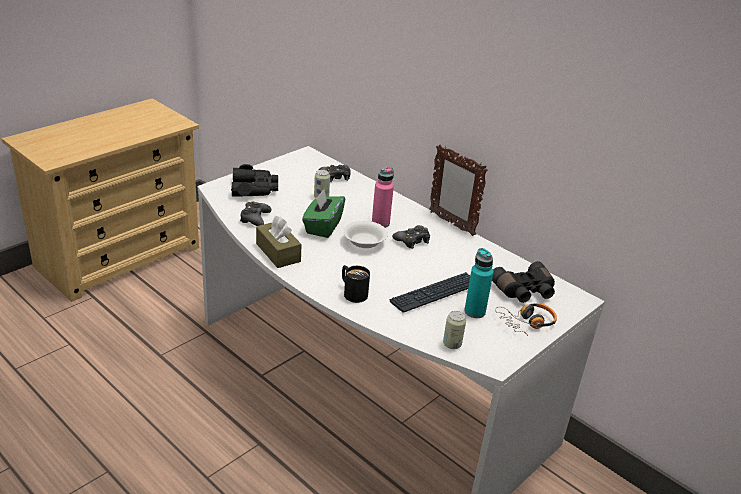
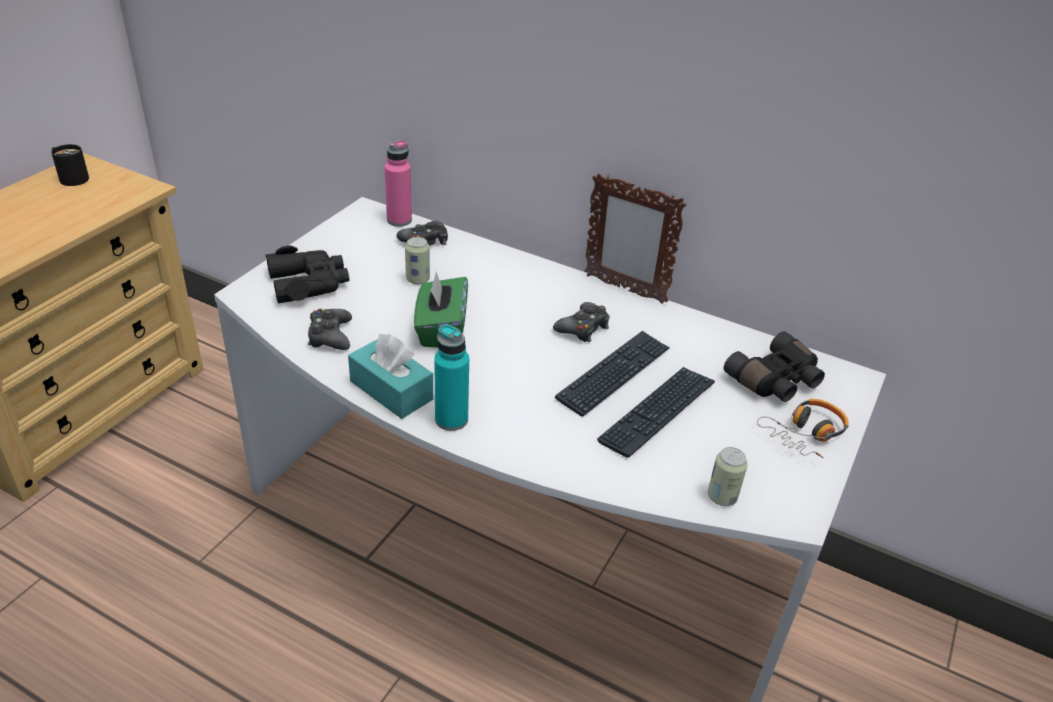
camera: 15 degrees left, 5 degrees up
brown tissue box [256,216,302,268] -> turquoise tissue box [348,334,433,419]
black mug [342,265,370,303] -> black mug moved to [51,144,89,186]
white bowl [343,221,388,248] -> none
pink bottle [372,167,394,228] -> pink bottle moved to [384,140,412,227]
turquoise bottle [464,248,494,318] -> turquoise bottle moved to [434,324,469,431]
none -> keyboard [555,331,670,416]

